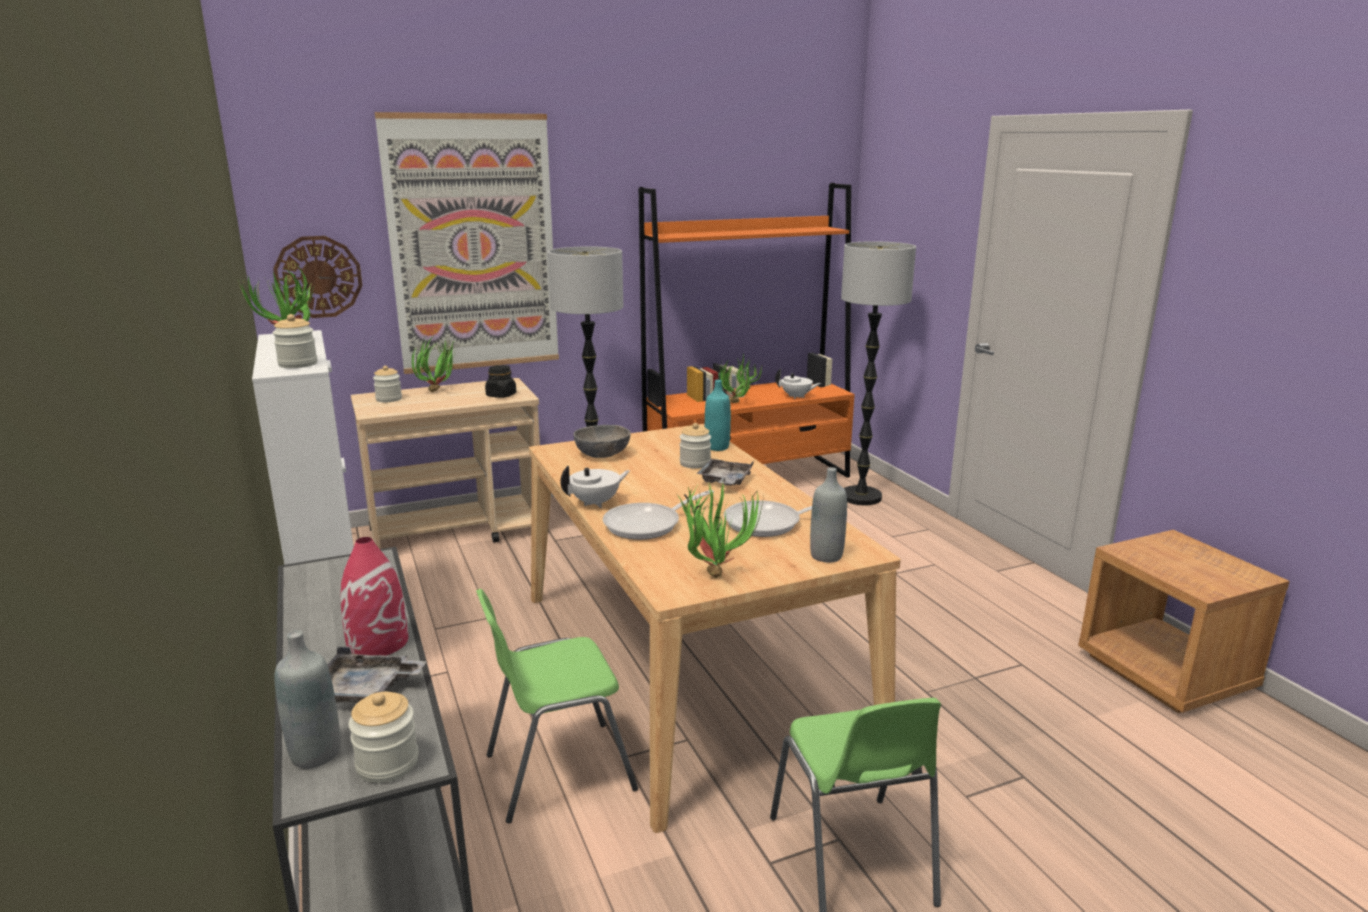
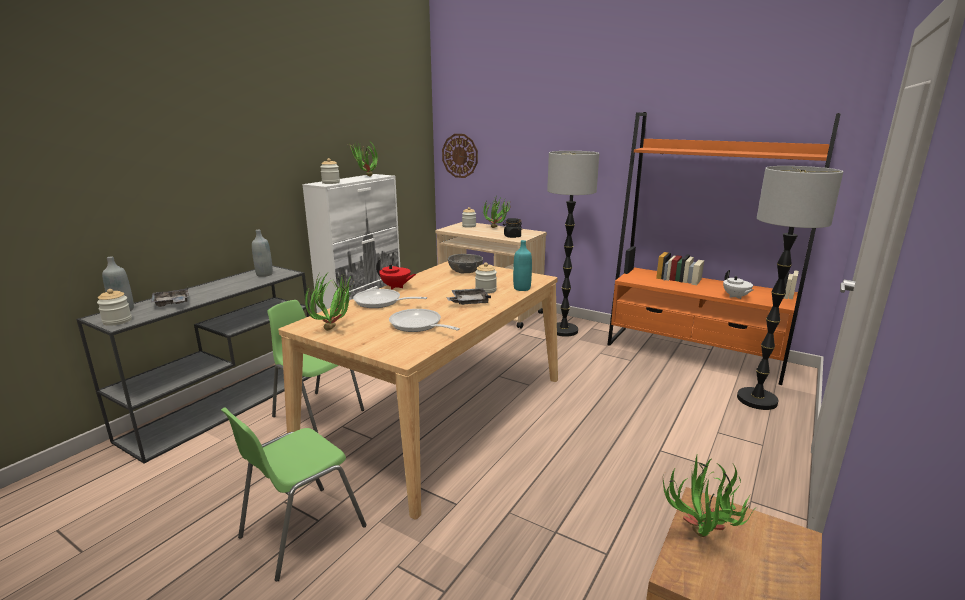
camera: 55 degrees right, 0 degrees up
red vase [340,537,408,656] -> none
picture [375,112,559,374] -> none
white teapot [560,466,630,508] -> red teapot [376,259,416,290]
potted plant [720,353,762,403] -> potted plant moved to [663,454,757,537]
grey bottle [810,467,847,563] -> grey bottle moved to [252,230,273,277]

